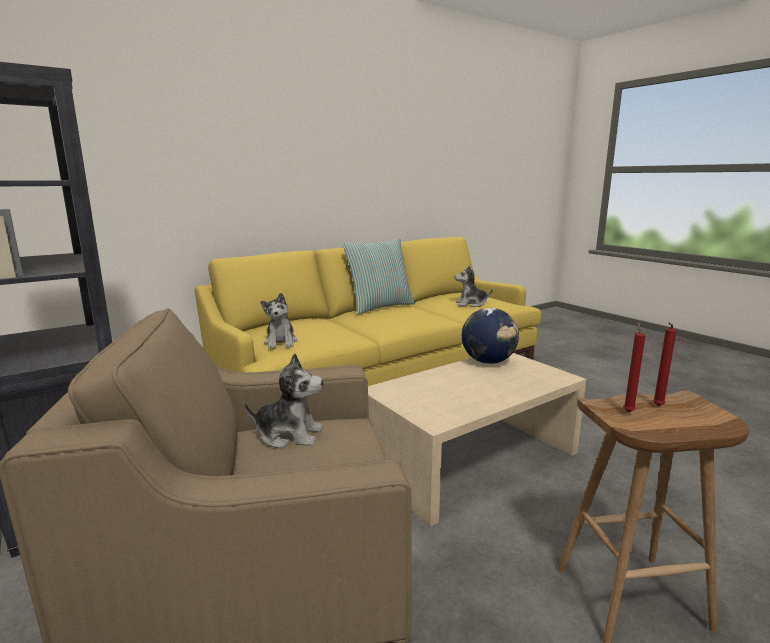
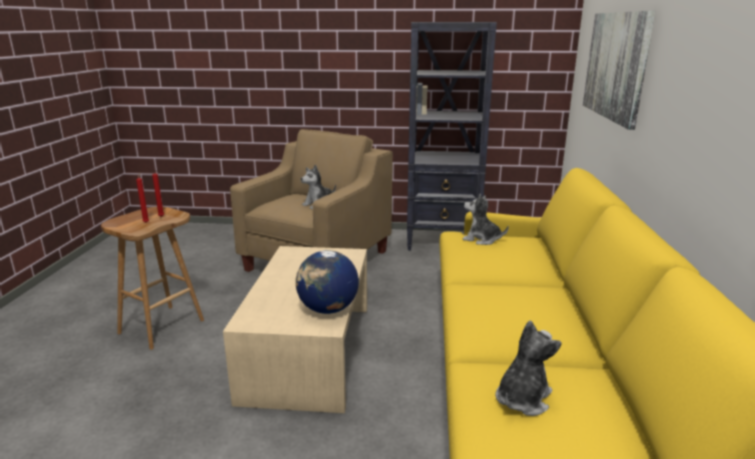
camera: 130 degrees right, 5 degrees up
pillow [342,238,415,315] -> none
none -> picture [583,11,655,130]

